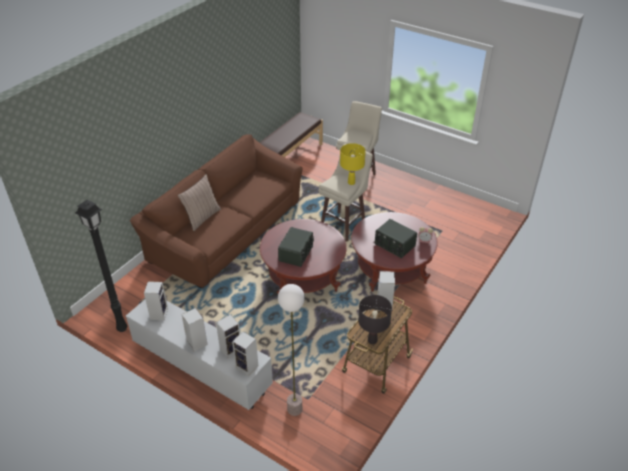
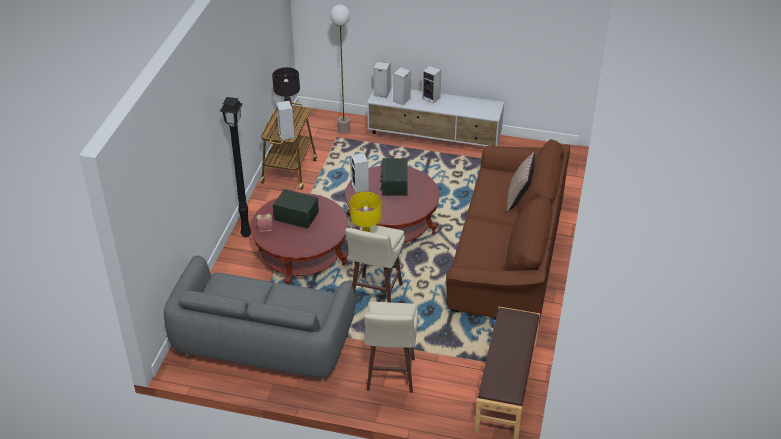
camera: 160 degrees right, 0 degrees up
black floor lamp [75,200,127,332] -> black floor lamp moved to [220,97,251,237]
speaker [144,281,168,320] -> speaker moved to [351,153,369,193]
none -> grey sofa [164,256,355,382]

